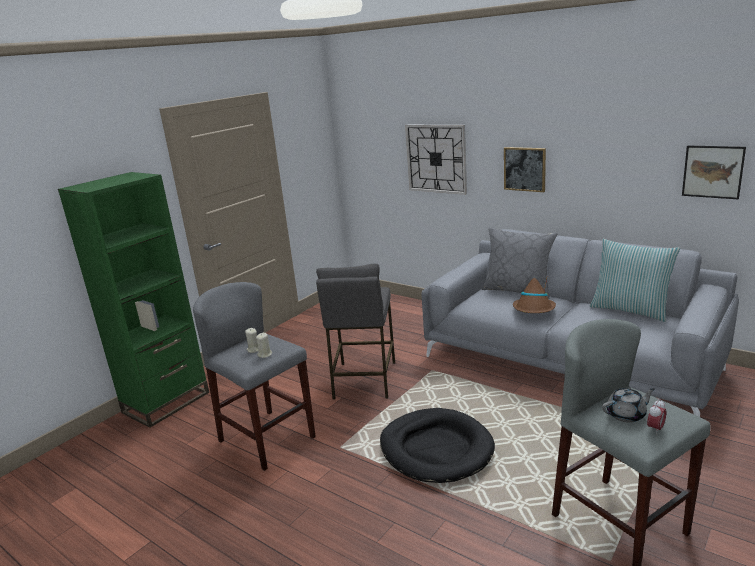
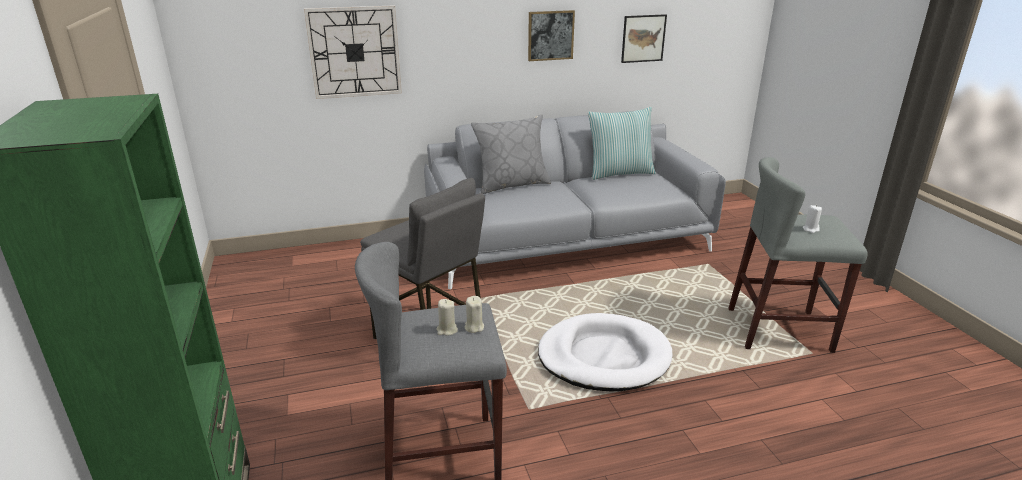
camera: 55 degrees left, 5 degrees up
black dog bed [380,408,495,483] -> white dog bed [538,313,672,392]
picture [504,147,546,192] -> picture moved to [528,10,575,61]
brown hat [513,278,556,313] -> none
grey teapot [602,388,655,423] -> white candle [803,205,822,233]
alarm clock [647,399,666,435] -> none

